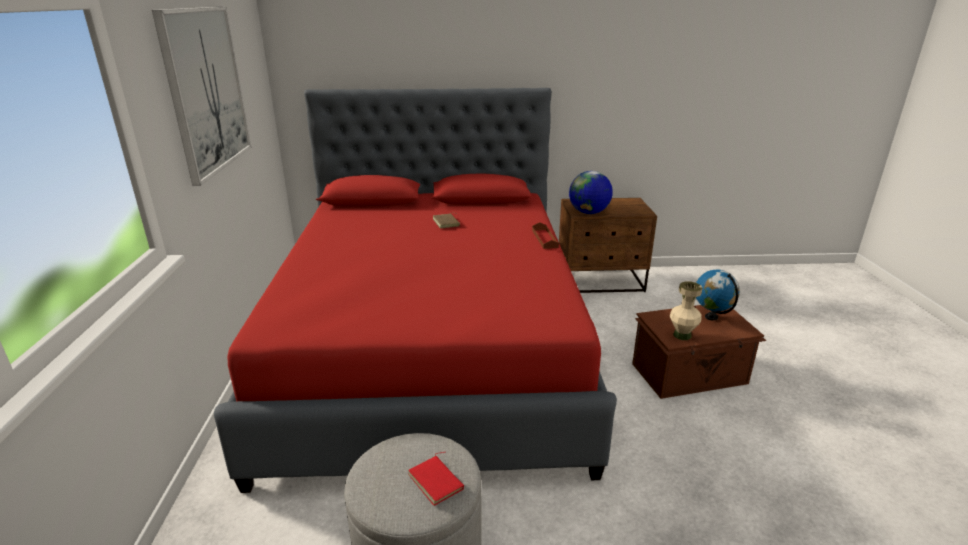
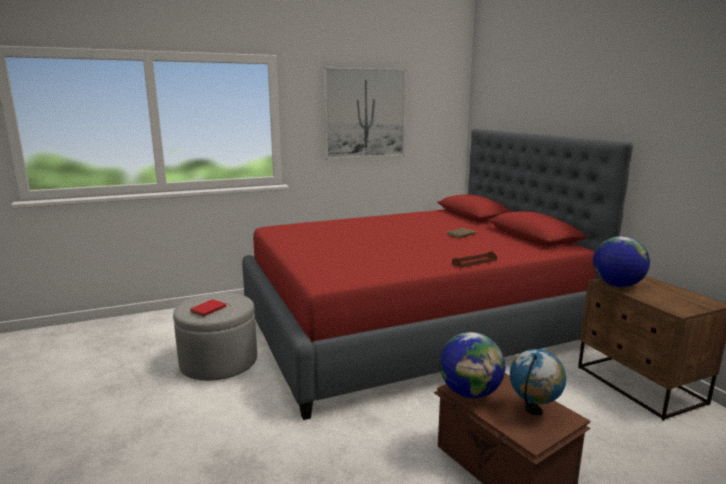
camera: 70 degrees right, 10 degrees down
beige vase [670,281,703,340] -> globe [440,332,505,398]

